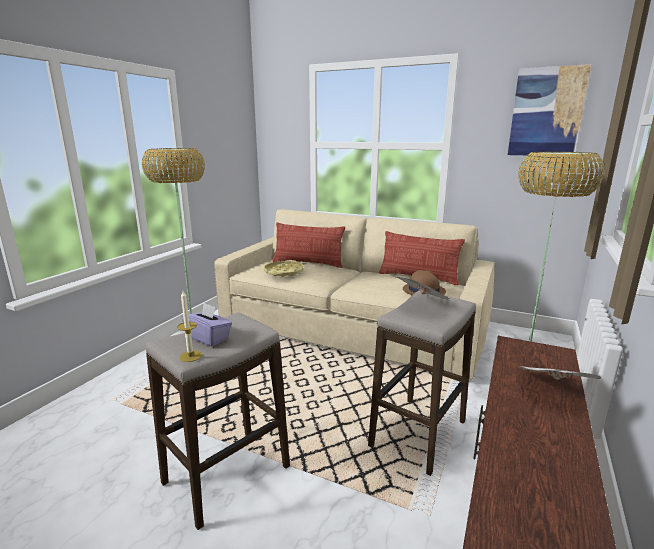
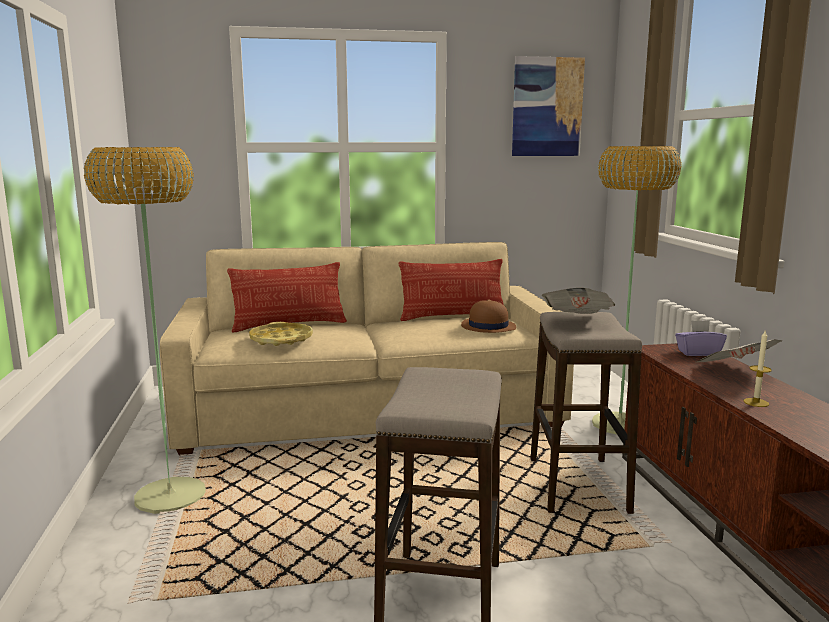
camera: 35 degrees left, 5 degrees down
candle [177,291,202,362] -> candle moved to [744,331,772,407]
purple tissue box [182,303,232,346] -> purple tissue box moved to [675,320,727,356]

